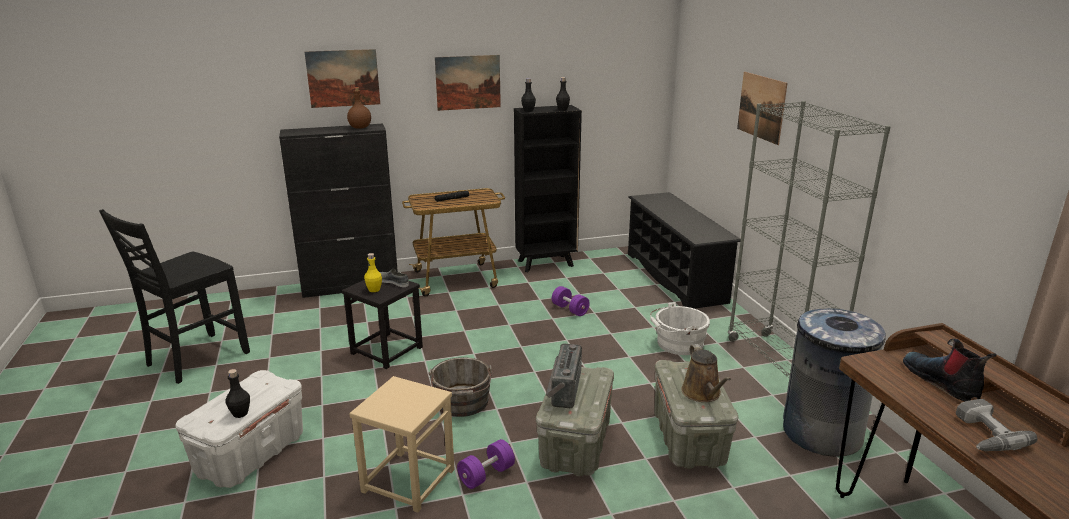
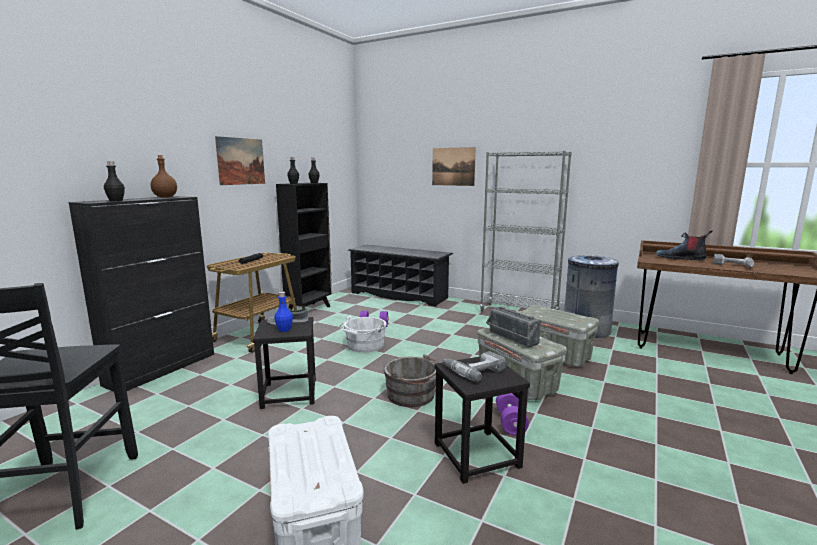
camera: 45 degrees left, 10 degrees down
black bottle [226,369,250,418] -> black bottle moved to [104,161,125,201]
picture [305,49,380,108] -> none
beige stool [349,376,455,513] -> black stool [435,356,530,484]
yellow bottle [364,253,382,292] -> blue bottle [274,292,293,332]
white bucket [650,302,710,355] -> white bucket moved to [339,316,387,353]
brown watering can [681,344,731,402] -> none
none -> power drill [443,351,506,382]

